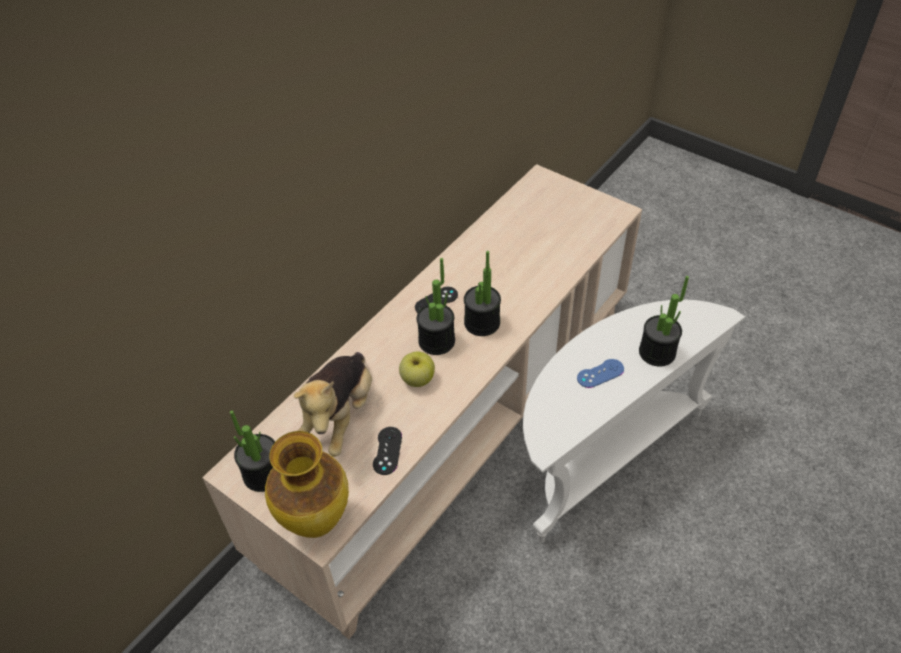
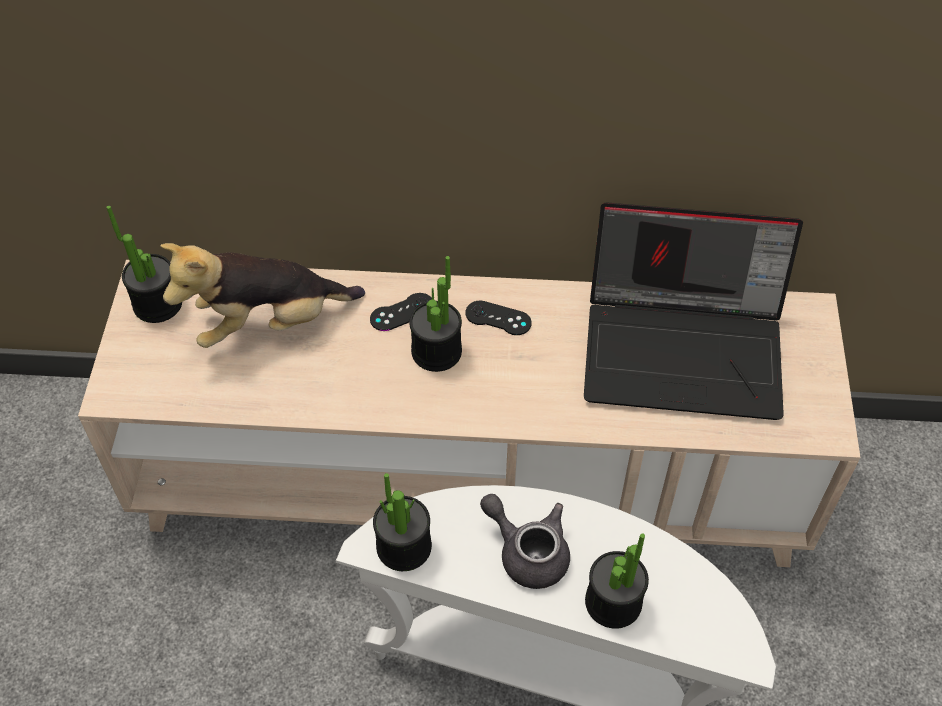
camera: 55 degrees right, 5 degrees up
vase [265,431,349,538] -> none
black game controller [373,427,402,475] -> black game controller moved to [370,293,432,331]
apple [399,352,435,387] -> none
potted plant [464,251,501,336] -> potted plant moved to [373,473,432,571]
blue game controller [577,359,624,388] -> grey teapot [480,494,570,589]
none -> laptop [584,202,803,420]

